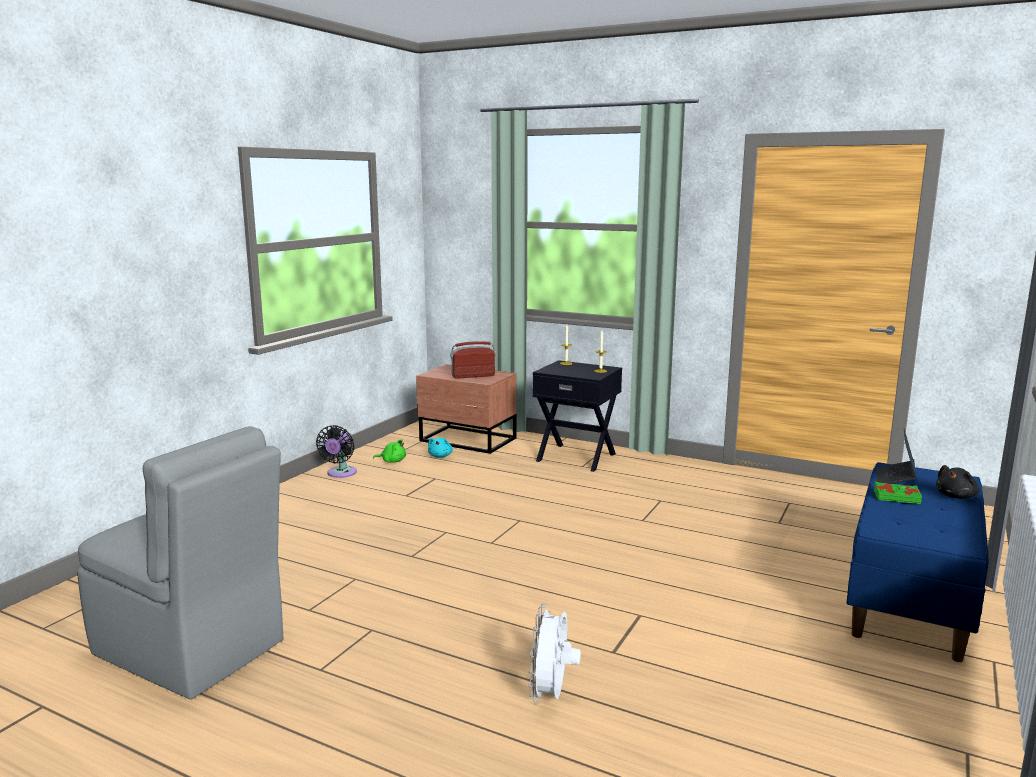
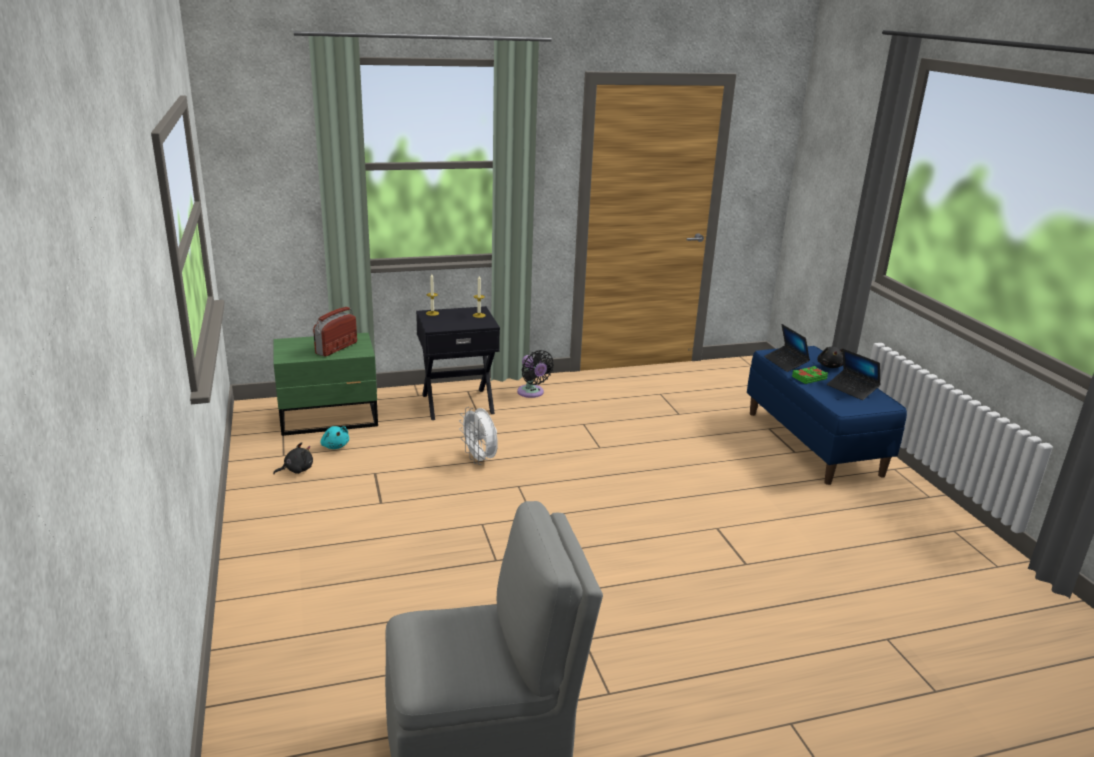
camera: 45 degrees left, 10 degrees up
black fan [316,425,357,478] -> black fan moved to [517,350,554,398]
green plush toy [373,439,406,463] -> black plush toy [273,442,313,474]
brown nightstand [416,364,517,454] -> green nightstand [274,333,378,436]
white fan [529,603,581,703] -> white fan moved to [459,407,498,465]
none -> laptop [827,348,881,400]

